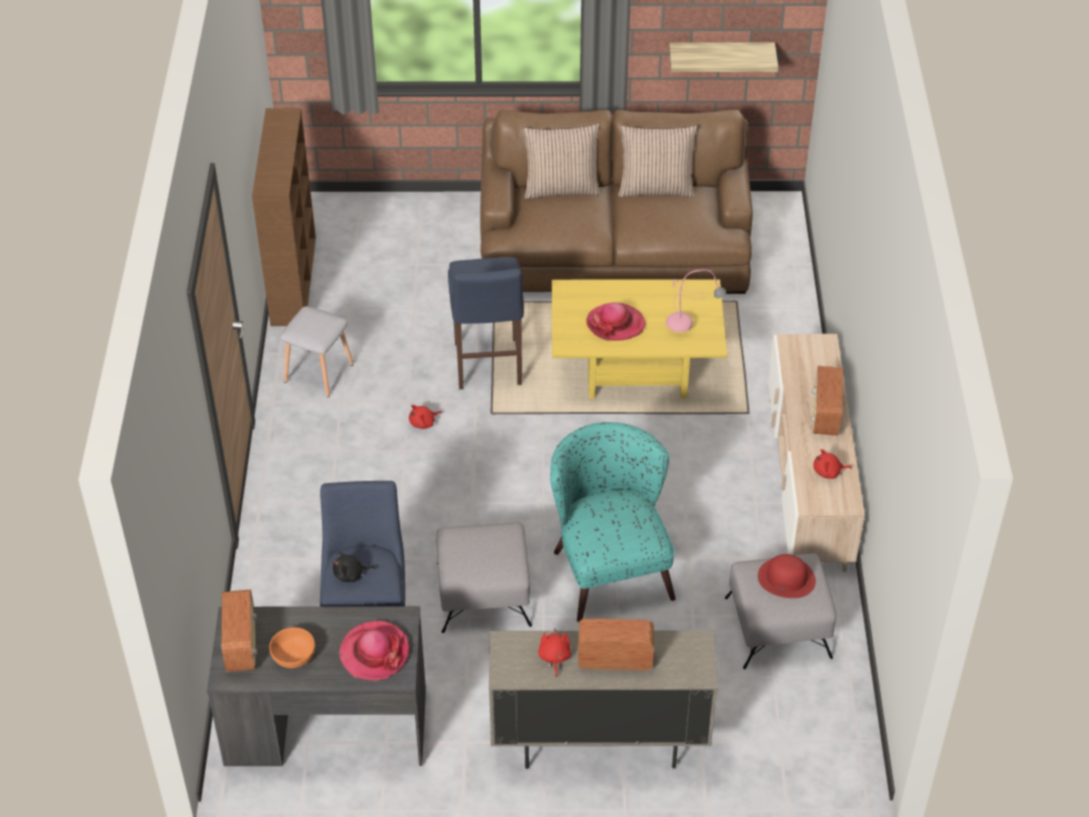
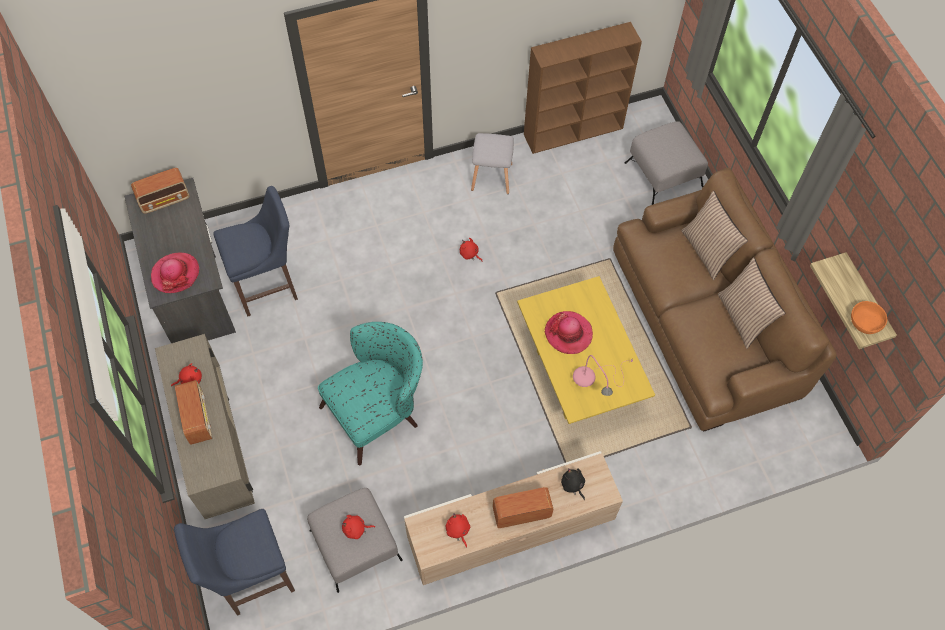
camera: 70 degrees right, 15 degrees up
orange bowl [269,627,315,668] -> orange bowl moved to [851,301,887,334]
black plush toy [333,552,375,582] -> black plush toy moved to [561,468,585,500]
grey ottoman [436,522,532,633] -> grey ottoman moved to [625,121,708,205]
blue stool [448,257,524,389] -> blue stool moved to [174,509,295,616]
red hat [758,554,816,598] -> red plush toy [342,515,375,539]

